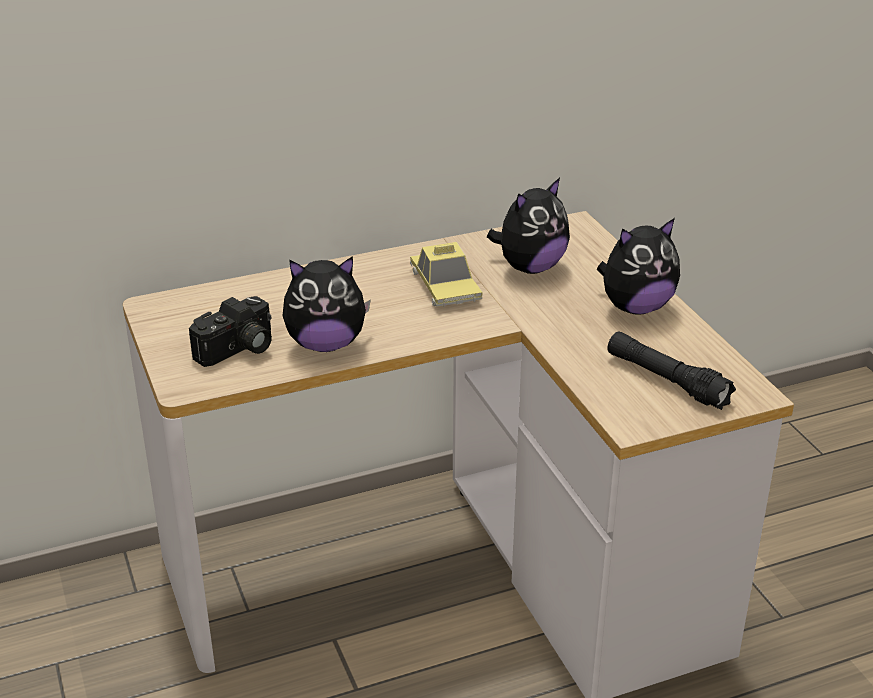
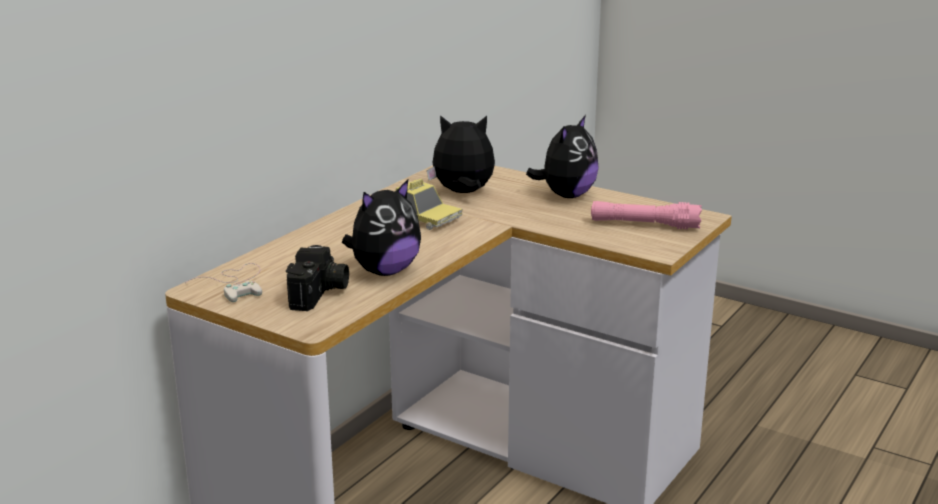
camera: 35 degrees left, 10 degrees down
plush toy [487,178,570,274] -> plush toy turned 105 degrees counterclockwise [427,115,495,193]
black flashlight [607,332,736,410] -> pink flashlight [591,201,702,230]
none -> white game controller [185,263,262,302]

